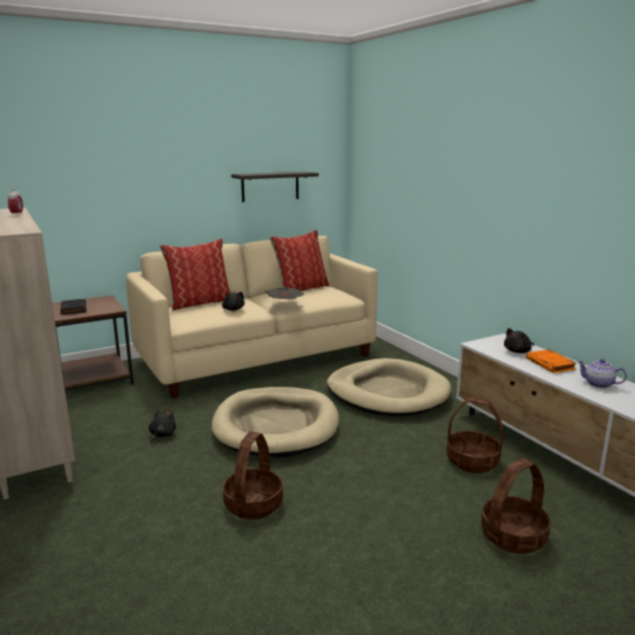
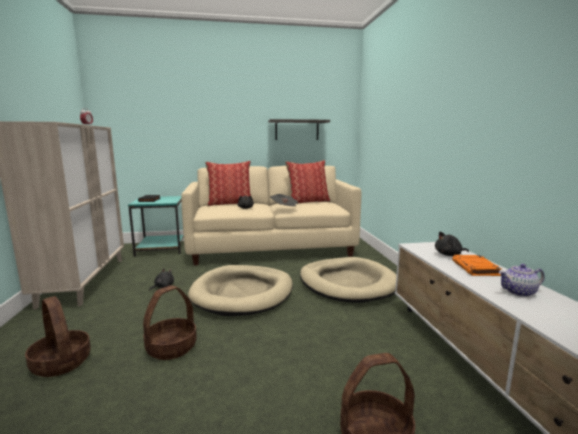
camera: 20 degrees right, 5 degrees down
brown side table [52,295,134,394] -> turquoise side table [128,196,184,256]
basket [446,397,504,473] -> basket moved to [25,296,91,377]
teapot [577,359,627,388] -> teapot turned 60 degrees counterclockwise [499,264,545,297]

